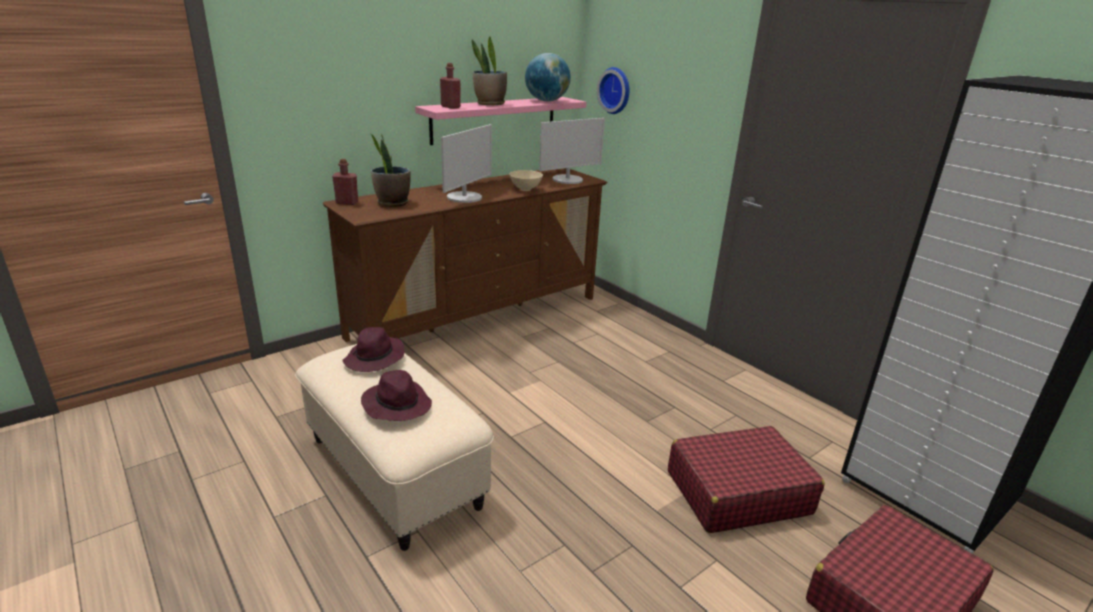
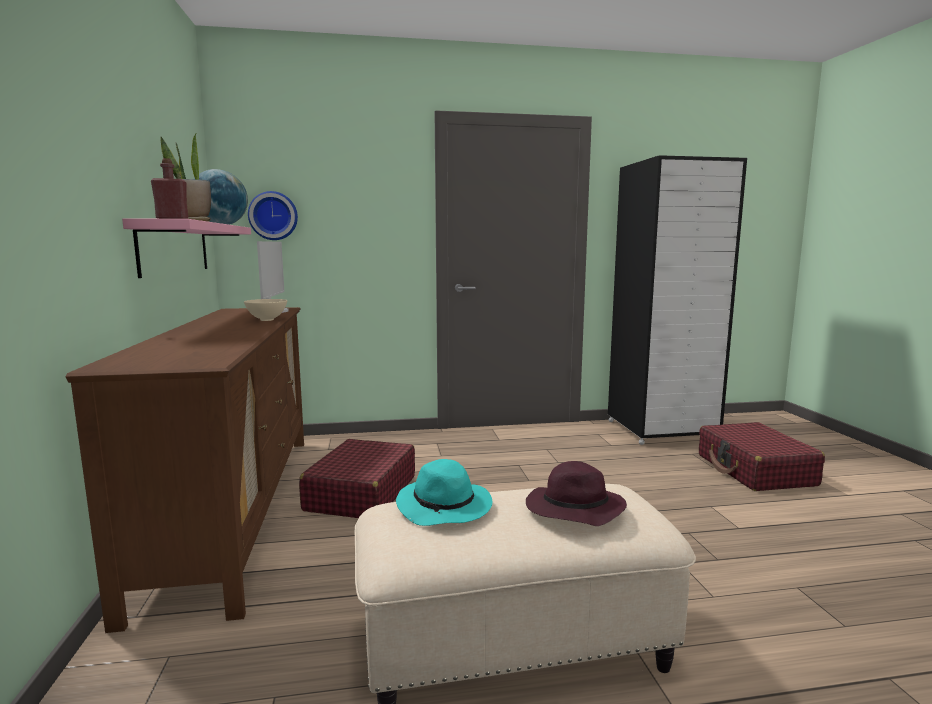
camera: 60 degrees left, 15 degrees down
red bottle [332,159,358,205] -> none
purple hat [342,327,405,372] -> turquoise hat [396,459,492,526]
potted plant [371,134,411,207] -> none
monitor [441,124,492,203] -> none
red suitcase [668,426,825,533] -> red suitcase moved to [299,439,415,518]

